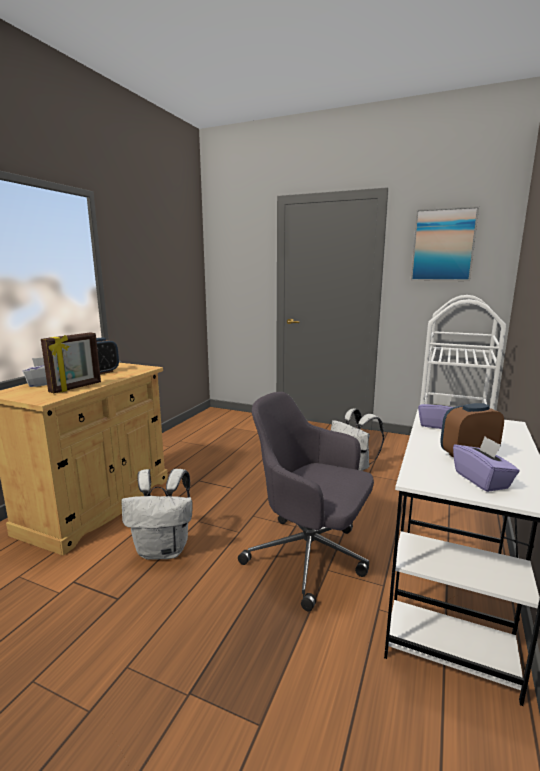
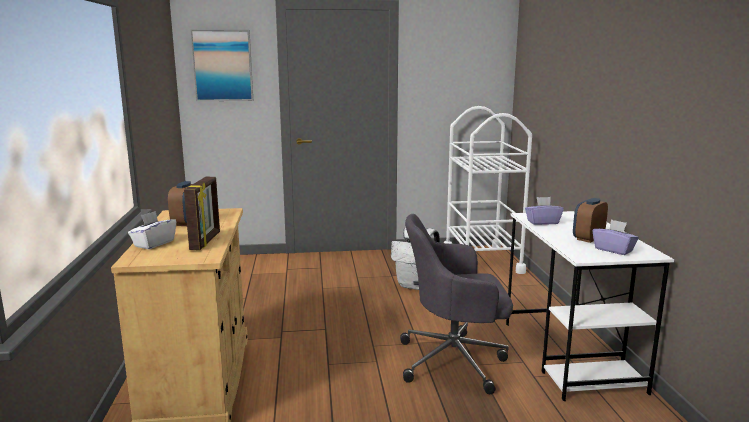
camera: 30 degrees left, 0 degrees up
white backpack [121,469,192,560] -> none
picture [411,206,479,281] -> picture moved to [190,30,253,101]

